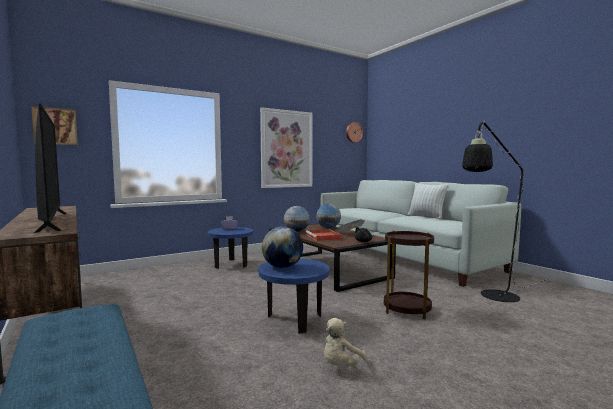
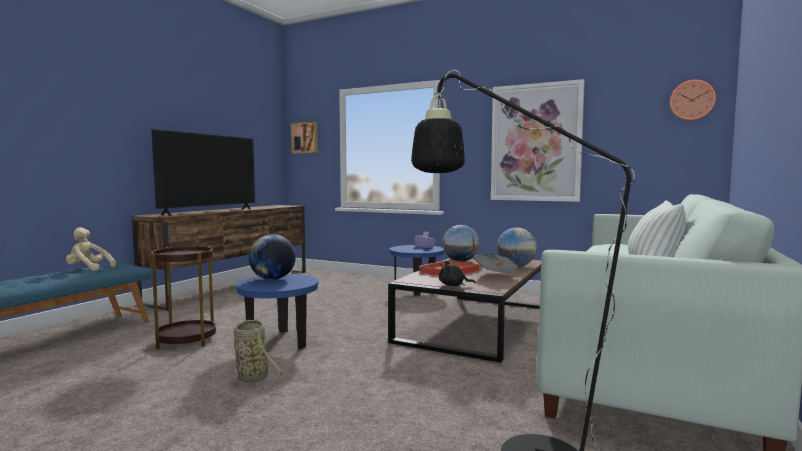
camera: 60 degrees right, 0 degrees up
beige plush toy [324,318,367,367] -> beige plush toy moved to [66,227,116,271]
brown side table [384,231,434,319] -> brown side table moved to [151,246,216,349]
none -> basket [234,320,285,389]

